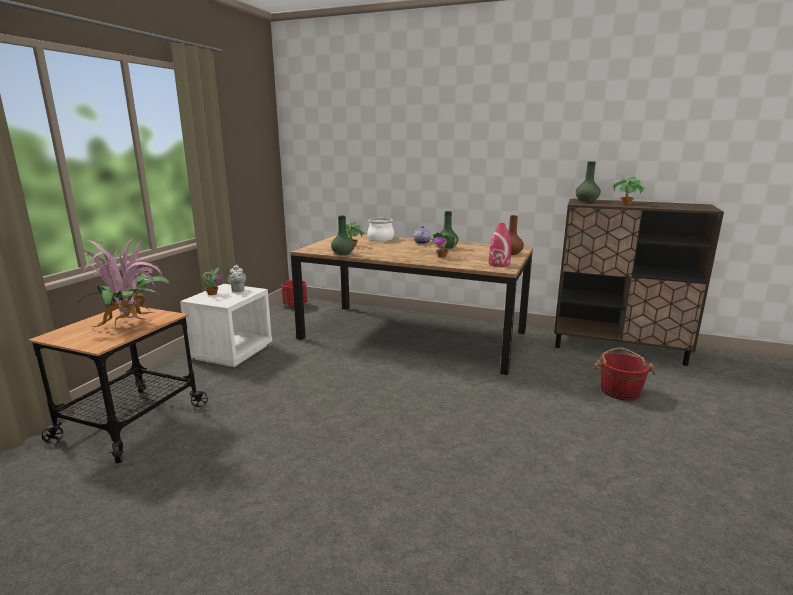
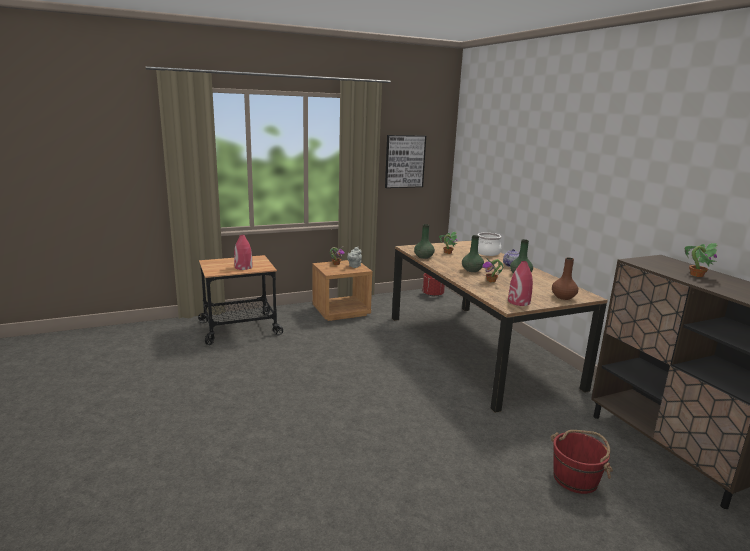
camera: 45 degrees right, 0 degrees up
potted plant [76,236,170,329] -> red vase [234,234,252,270]
white nightstand [180,284,272,367] -> brown nightstand [313,260,373,321]
green vase [575,161,601,202] -> green vase moved to [462,235,484,272]
none -> picture [385,135,426,188]

